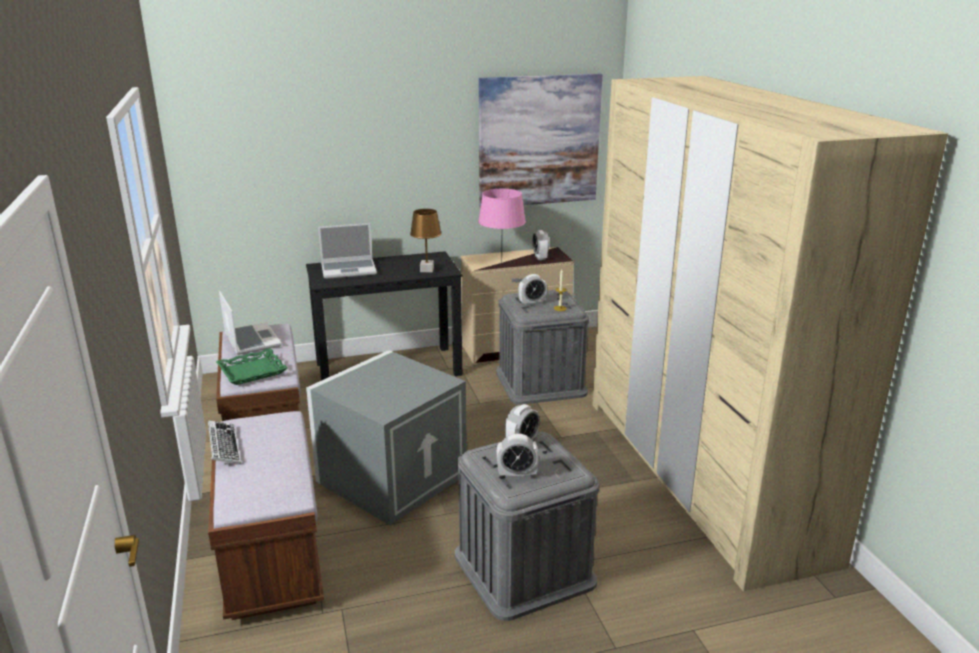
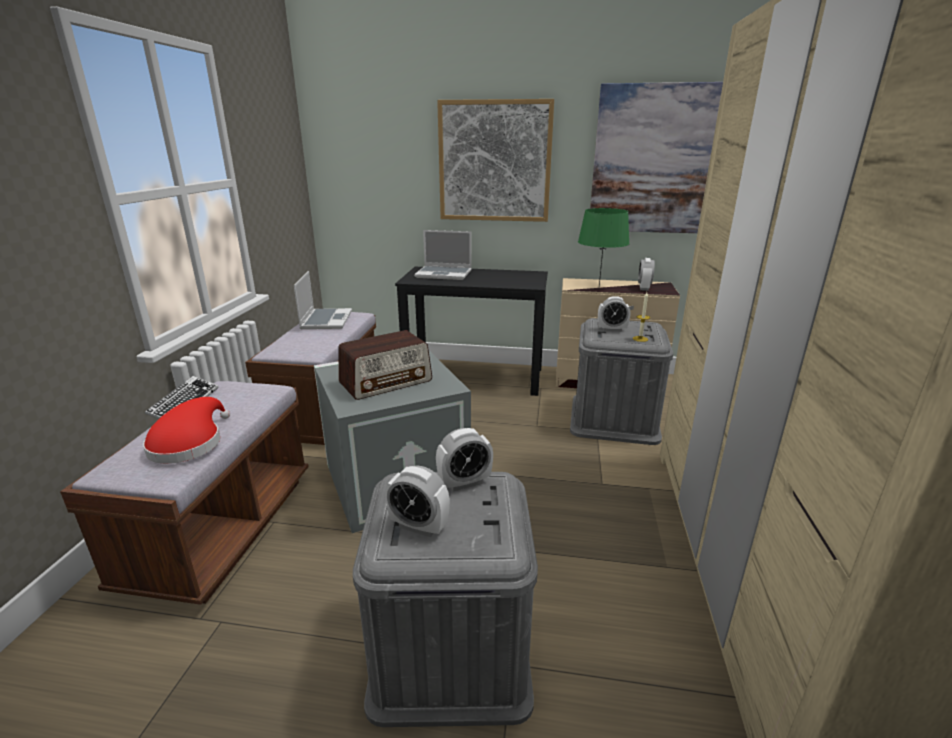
camera: 25 degrees right, 0 degrees up
green tray [216,348,288,385] -> none
brown table lamp [410,209,442,272] -> none
pink table lamp [478,189,526,263] -> green table lamp [578,208,630,286]
none -> red hat [143,397,230,464]
none -> radio [338,330,432,400]
none -> picture [437,99,554,222]

